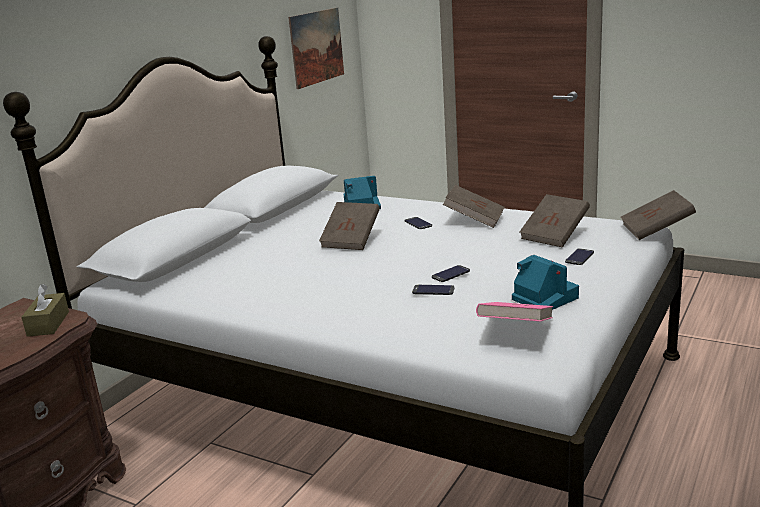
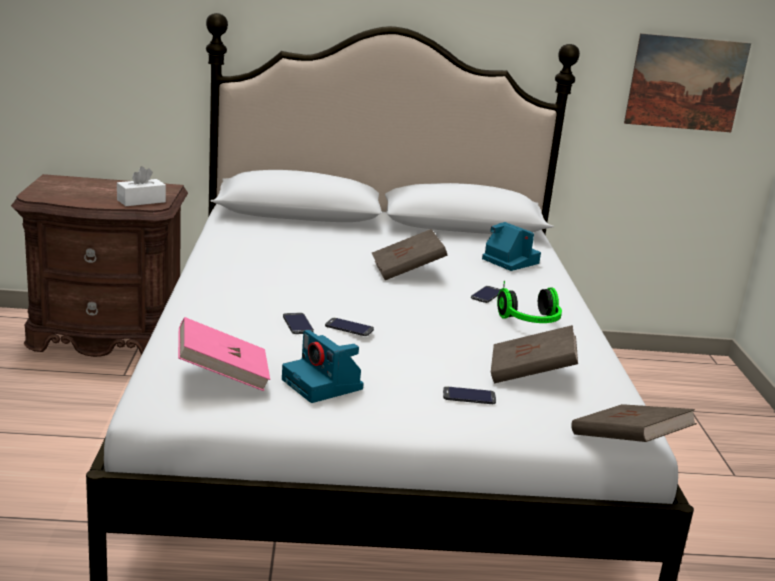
camera: 55 degrees right, 0 degrees up
brown tissue box [22,284,69,337] -> white tissue box [117,166,166,206]
brown book [443,185,504,228] -> headphones [497,281,562,323]
camera [512,255,579,310] -> camera turned 120 degrees clockwise [282,330,364,403]

